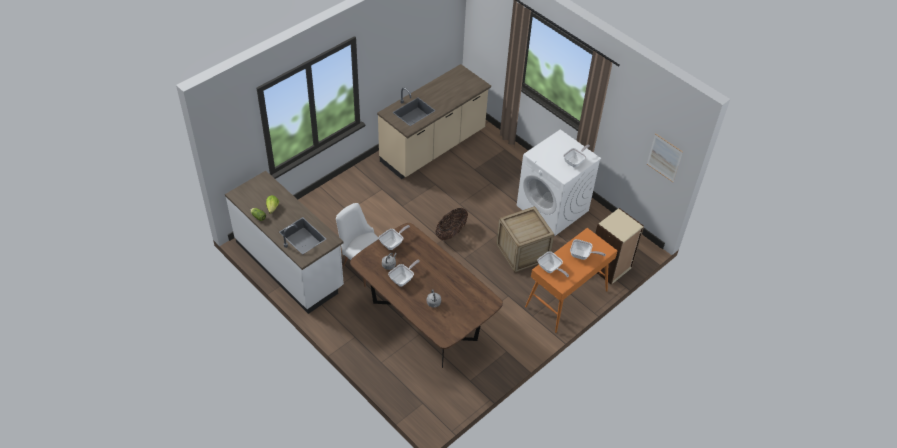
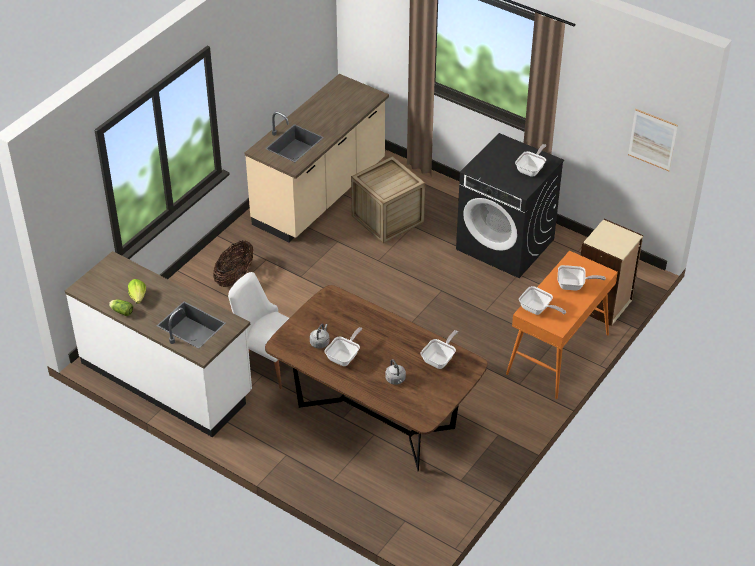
camera: 10 degrees left, 5 degrees down
frying pan [379,225,410,250] -> frying pan moved to [421,330,458,369]
basket [435,208,468,240] -> basket moved to [213,240,253,287]
crate [496,206,554,273] -> crate moved to [351,156,425,243]
white washing machine [517,129,601,236] -> black washing machine [456,133,564,278]

